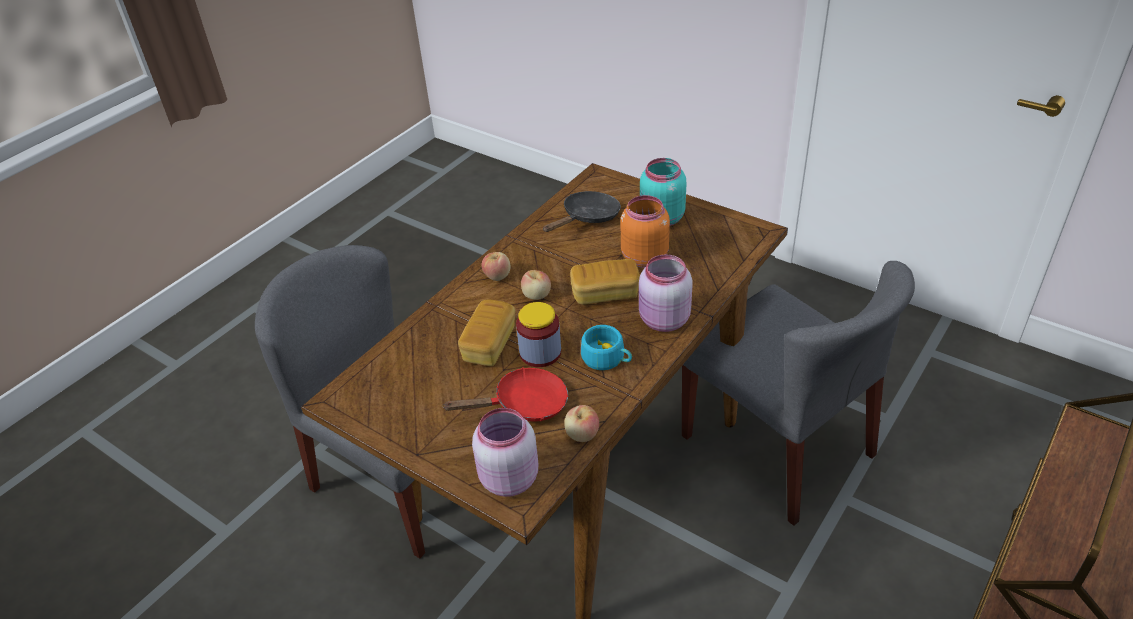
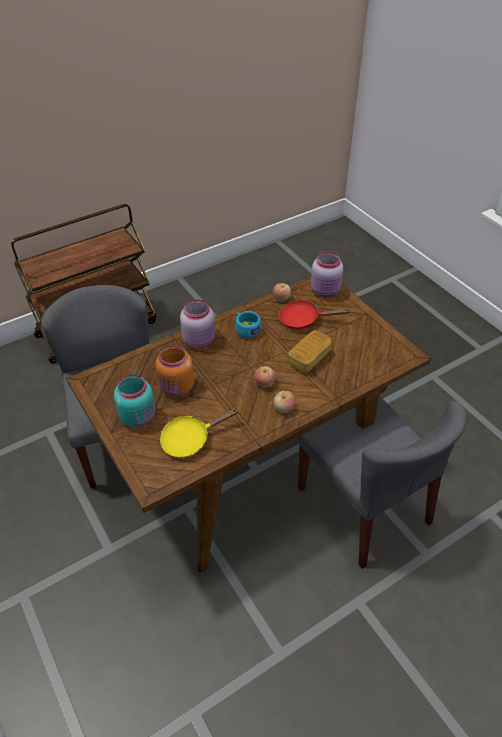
camera: 160 degrees left, 5 degrees up
jar [516,302,561,367] -> none
black frying pan [543,191,621,232] -> yellow frying pan [160,408,239,458]
bread [570,259,640,305] -> none

